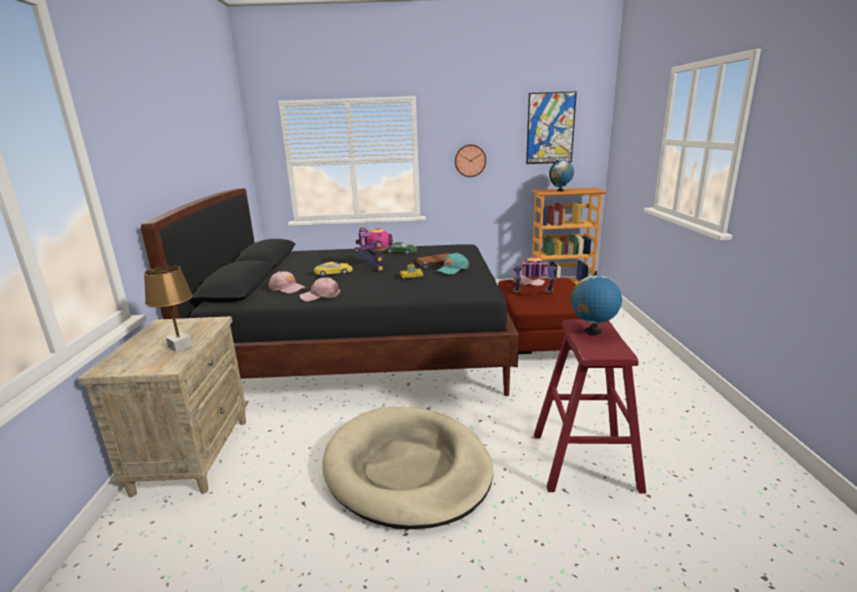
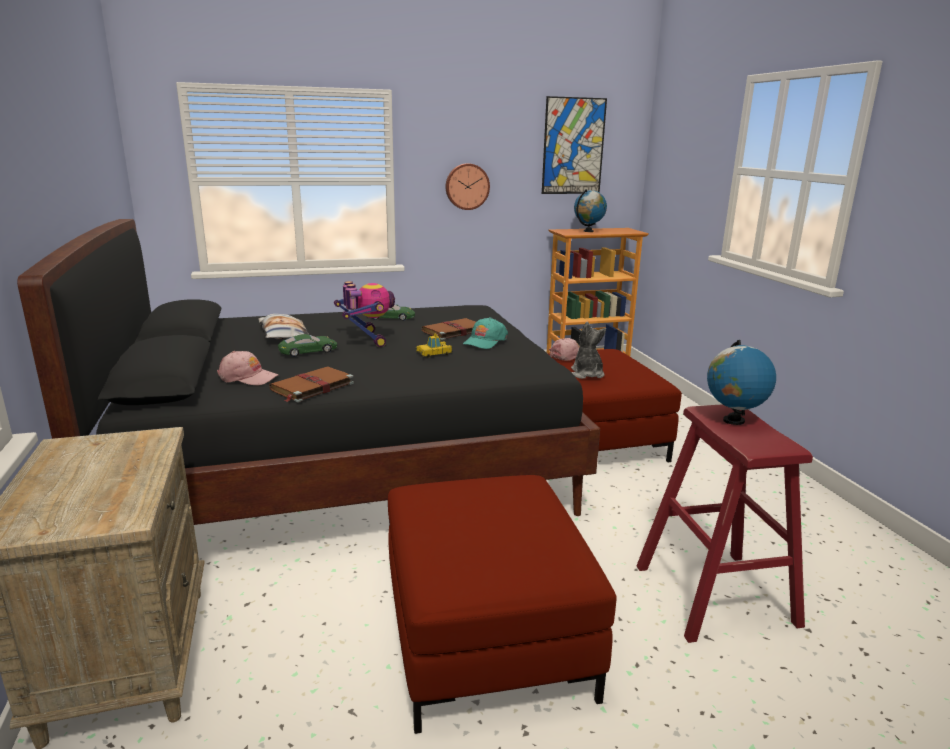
camera: 15 degrees left, 0 degrees up
brown table lamp [144,266,193,352] -> none
pink cap [299,277,341,301] -> brown book [269,366,354,402]
yellow toy car [314,262,352,276] -> green toy car [278,334,337,357]
beige dog bed [322,407,493,529] -> red ottoman [388,475,617,734]
toy robot [513,257,556,294] -> plush toy [571,322,606,379]
none -> pillow [258,314,309,339]

